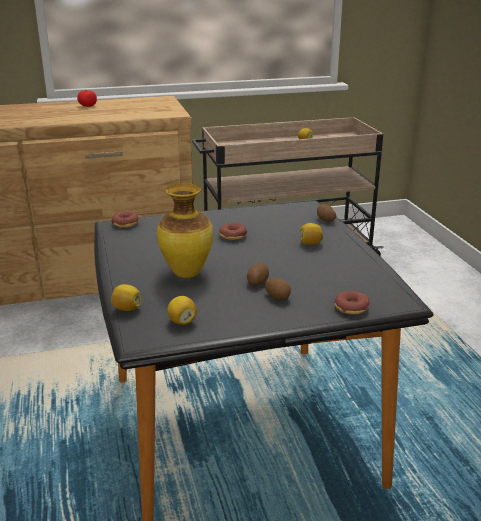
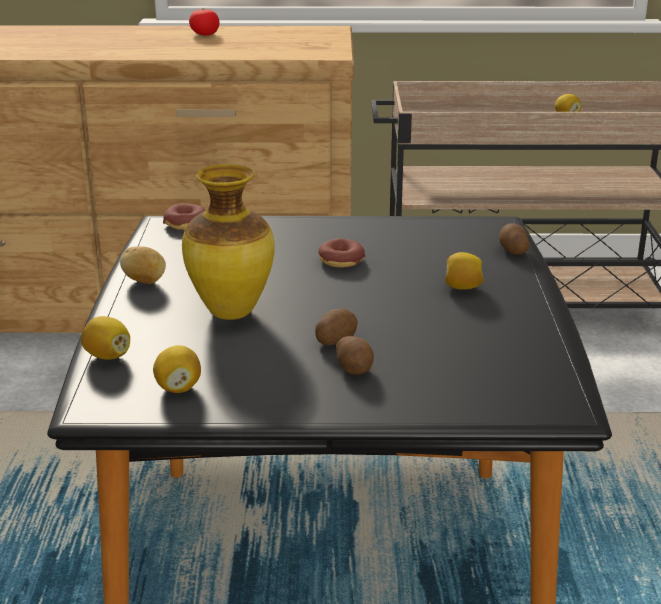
camera: 15 degrees right, 0 degrees up
donut [334,291,370,315] -> none
none -> potato [120,246,166,284]

